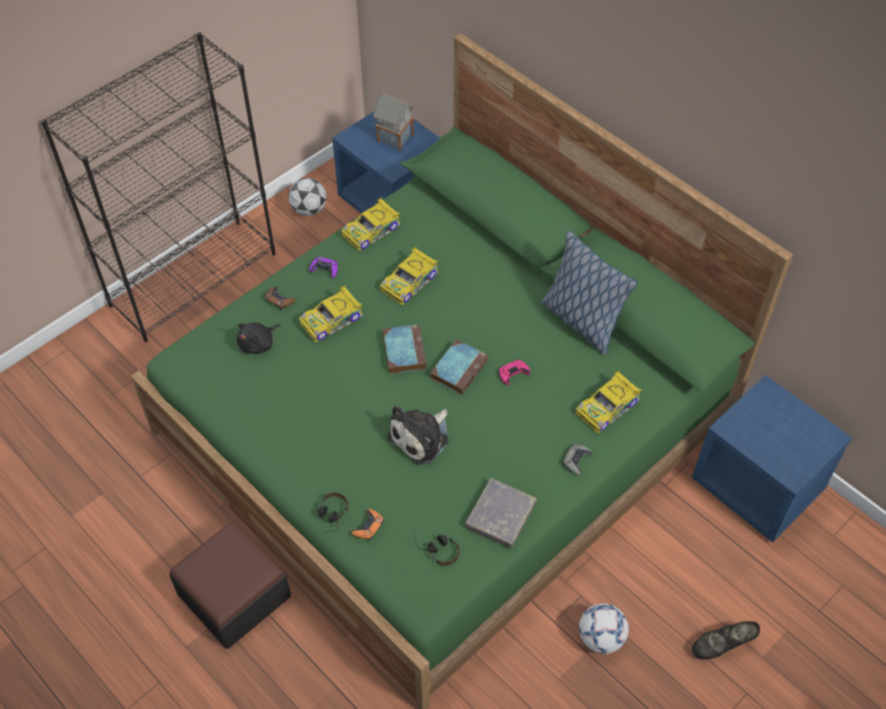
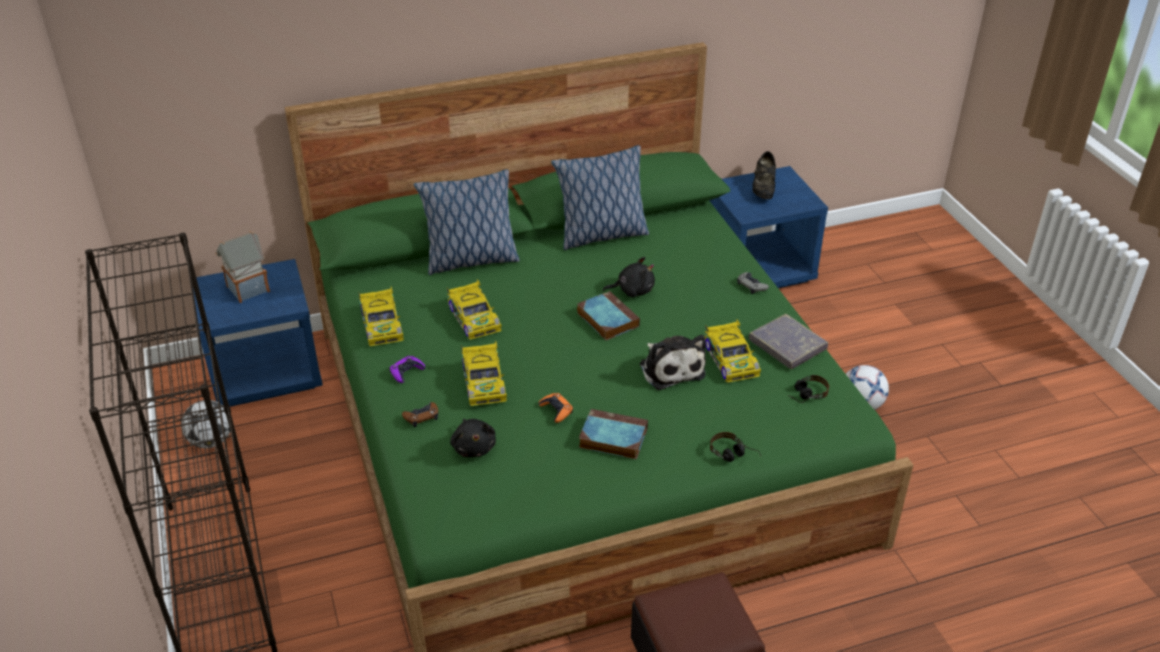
camera: 65 degrees left, 15 degrees down
orange game controller [352,509,384,540] -> orange game controller moved to [538,393,573,423]
book [383,324,427,374] -> book moved to [579,409,648,459]
pink game controller [499,359,530,385] -> black plush toy [603,257,655,297]
toy car [576,370,642,433] -> toy car moved to [705,319,761,382]
black shoe [692,621,760,660] -> black shoe moved to [753,151,776,199]
none -> pillow [413,169,520,275]

